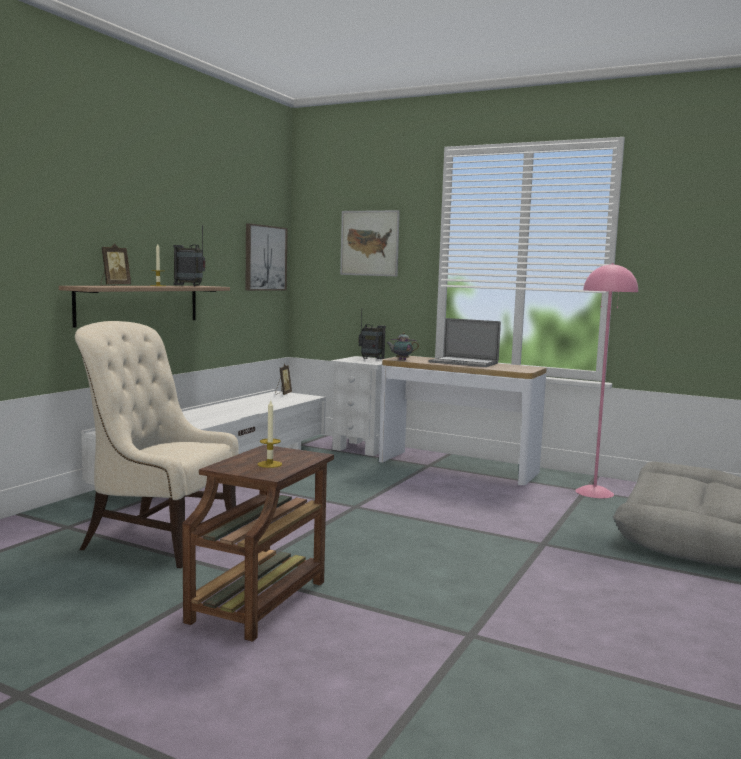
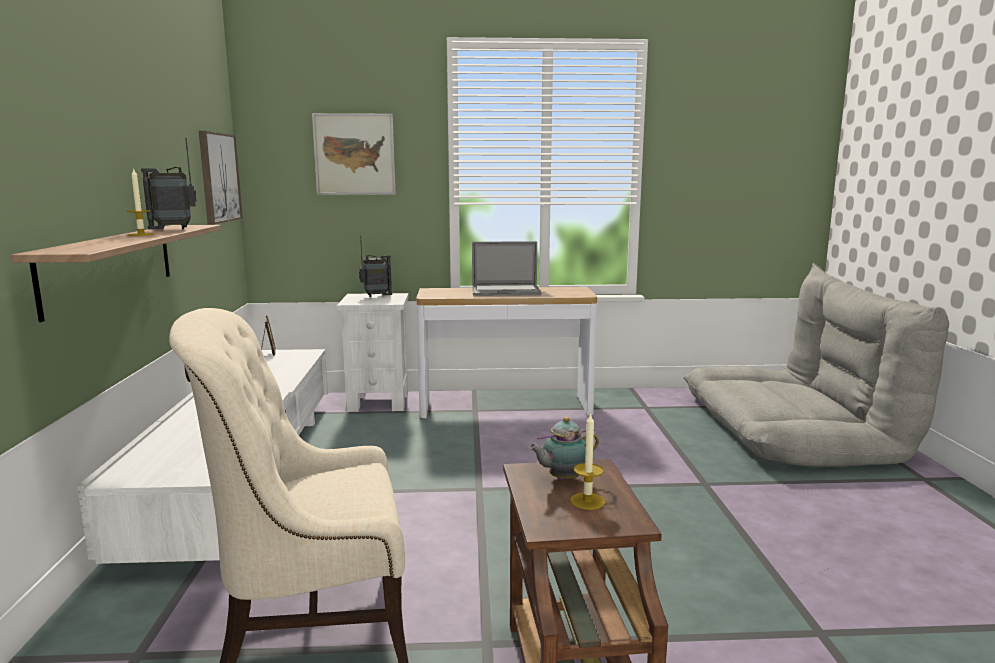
camera: 30 degrees left, 5 degrees up
picture frame [101,243,131,286] -> none
teapot [387,332,419,360] -> teapot moved to [528,417,599,480]
pink floor lamp [575,263,638,498] -> none

